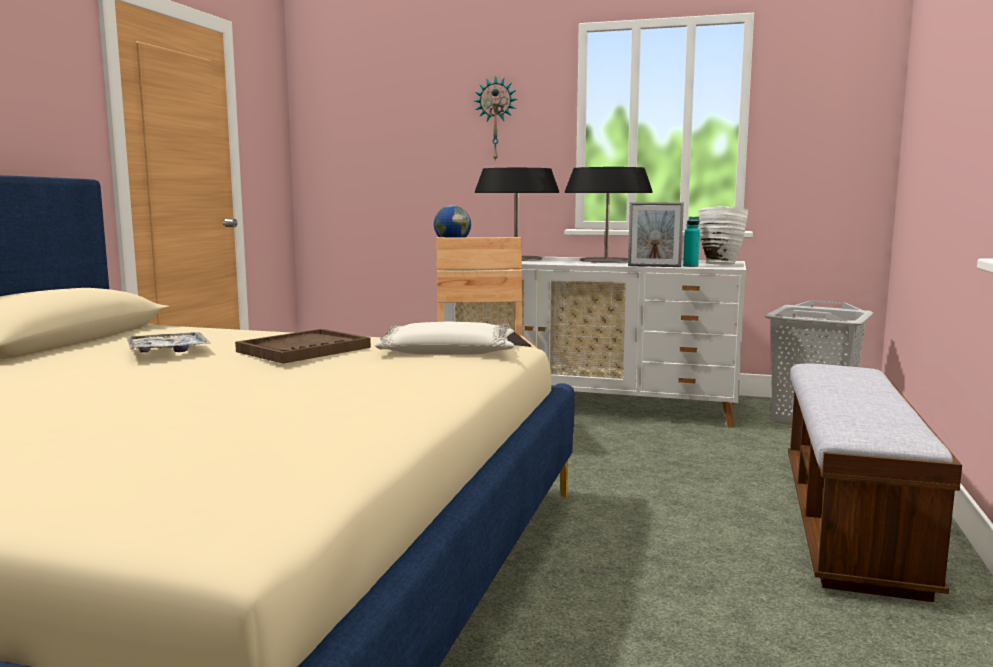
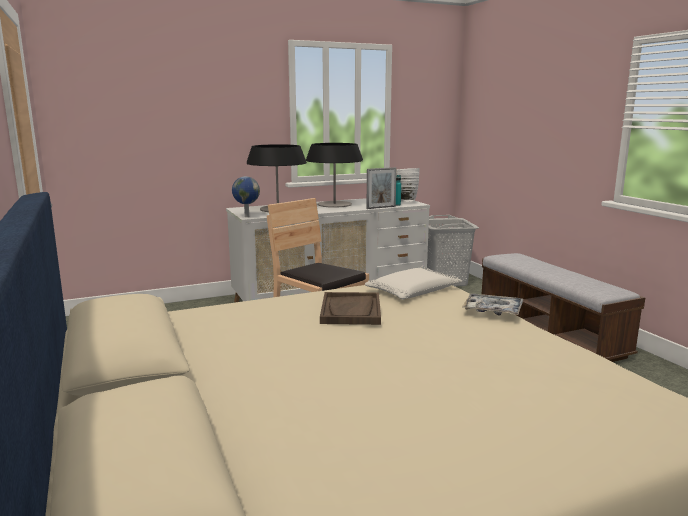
camera: 40 degrees left, 5 degrees up
tray [126,332,211,353] -> tray moved to [462,293,523,316]
wall clock [475,76,518,162] -> none

